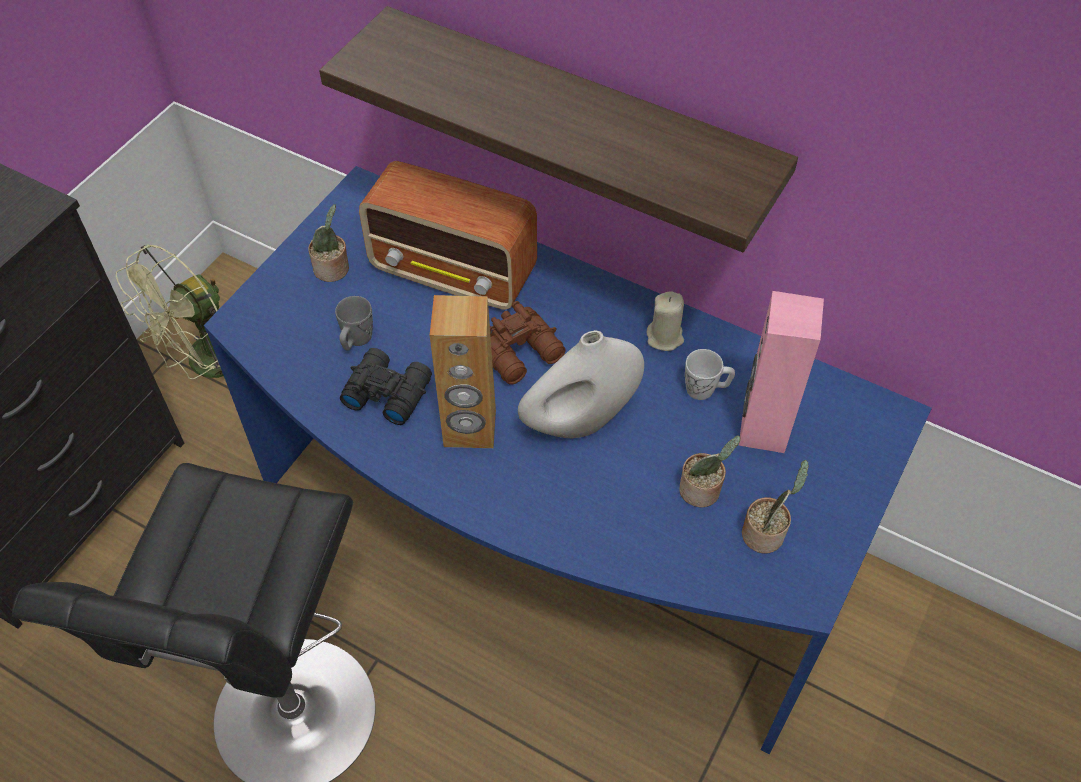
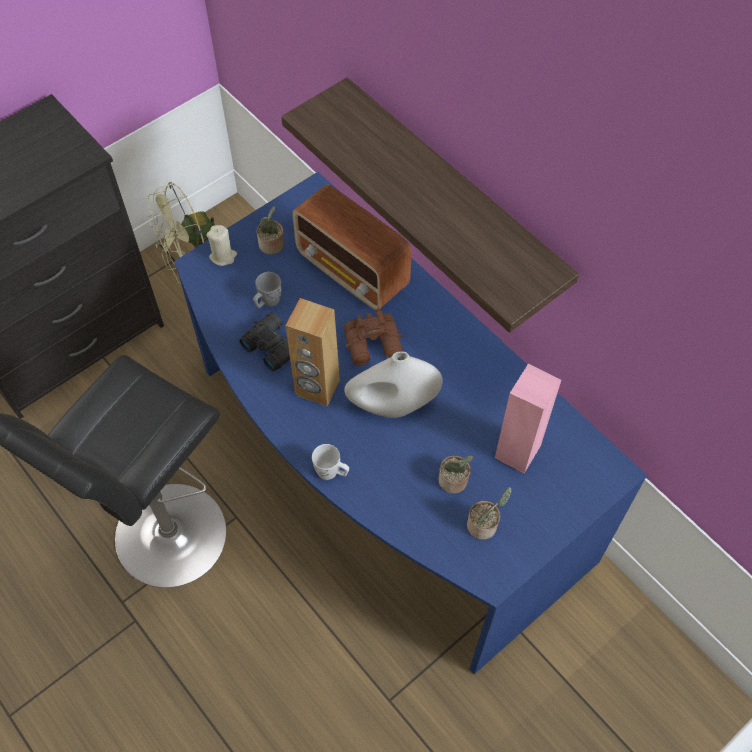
camera: 20 degrees right, 5 degrees up
beige candle [647,291,684,351] -> beige candle moved to [207,225,237,266]
white mug [685,349,735,400] -> white mug moved to [312,444,349,480]

